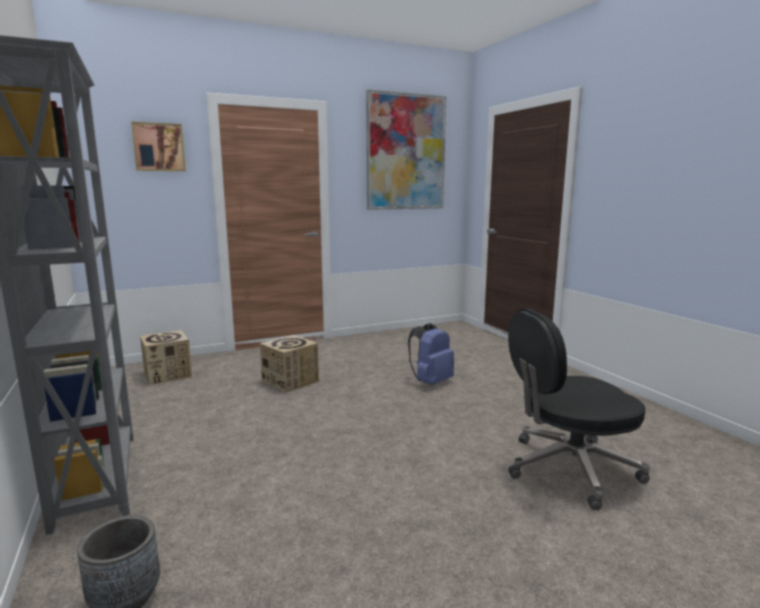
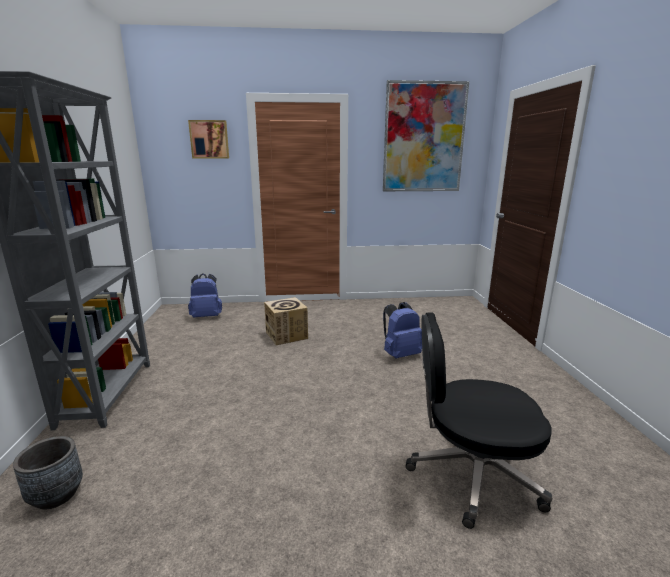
camera: 20 degrees right, 5 degrees up
cardboard box [140,330,192,385] -> blue backpack [188,274,222,317]

